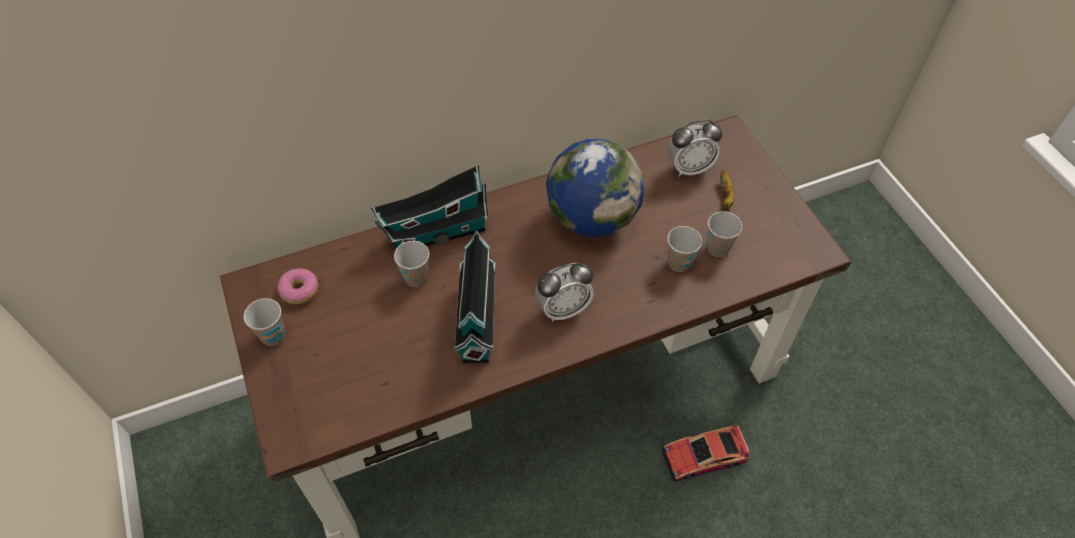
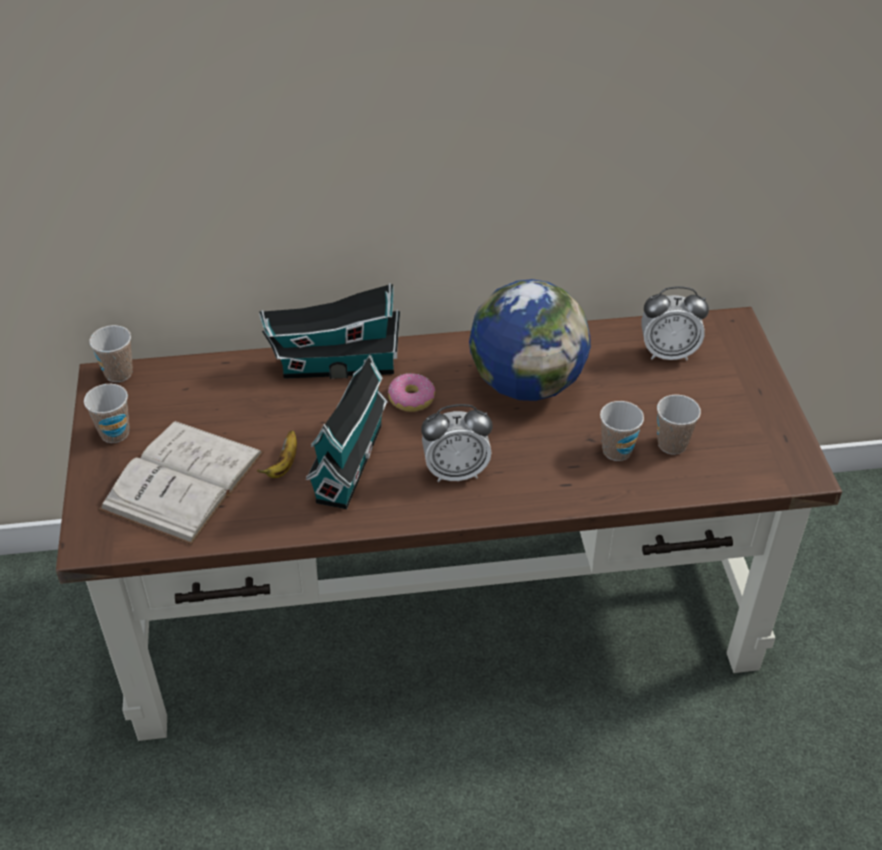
camera: 15 degrees right, 10 degrees down
donut [277,268,318,304] -> donut moved to [388,373,435,412]
cup [394,241,429,287] -> cup moved to [89,325,133,382]
toy car [662,425,750,482] -> none
banana [720,170,734,208] -> banana moved to [257,430,297,478]
none -> white book [99,421,264,545]

